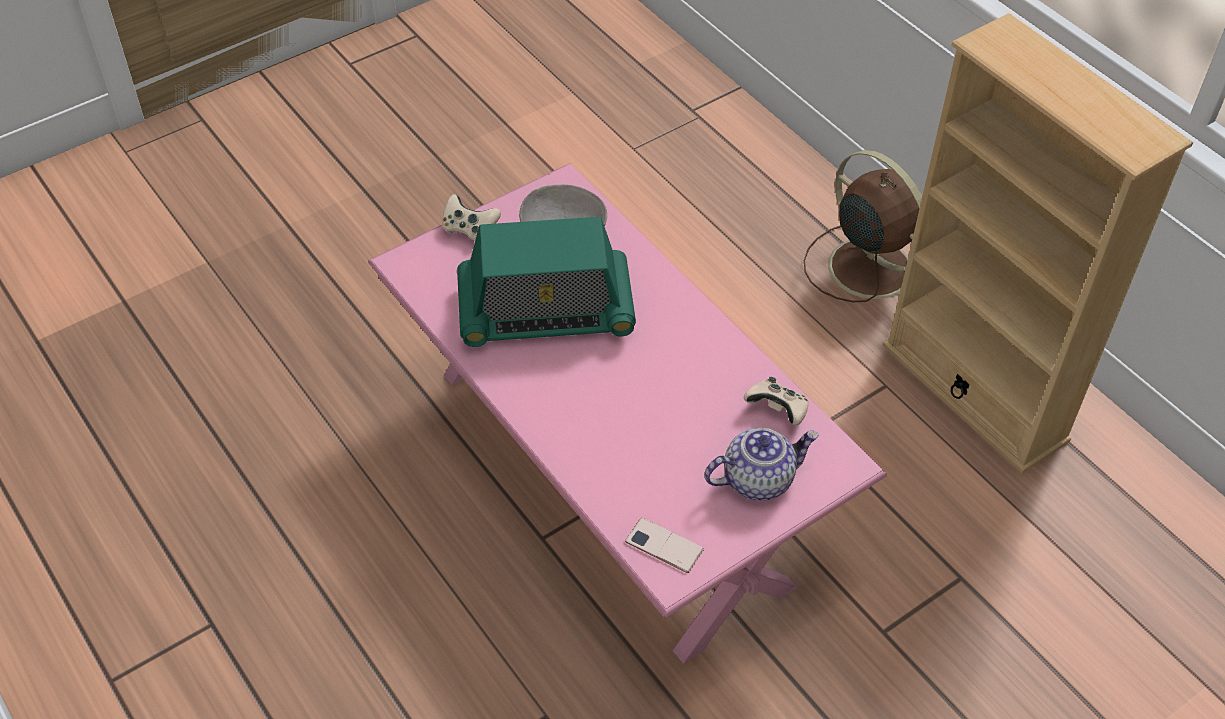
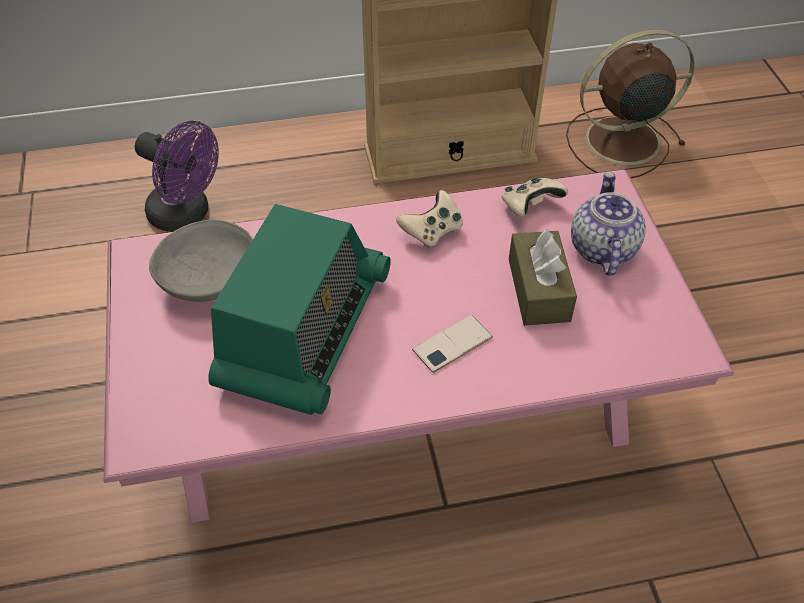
camera: 65 degrees left, 0 degrees up
beige game controller [442,194,501,241] -> beige game controller moved to [396,190,463,249]
phone [625,518,704,573] -> phone moved to [412,315,493,373]
brown fan [804,150,922,303] -> brown fan moved to [566,29,695,178]
none -> purple fan [135,121,219,232]
none -> brown tissue box [509,229,577,325]

